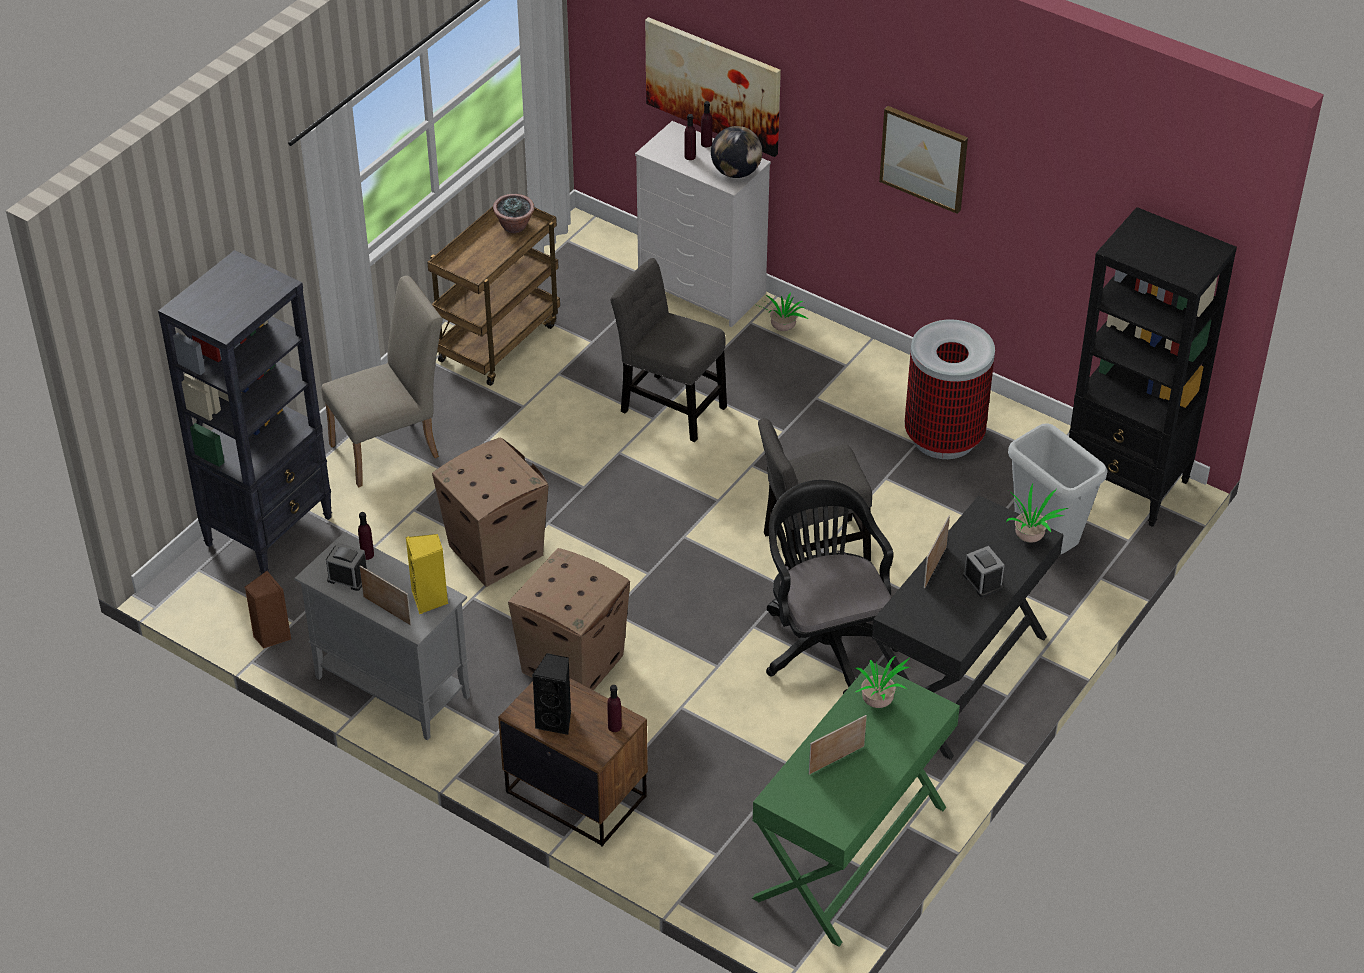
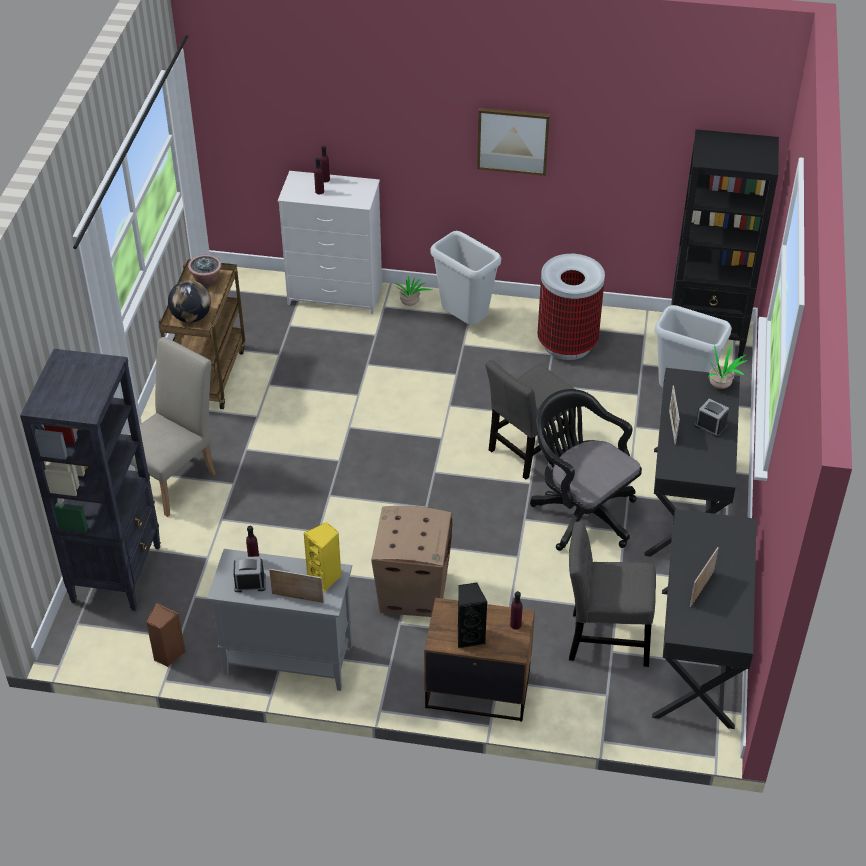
camera: 25 degrees left, 0 degrees up
cardboard box [432,437,548,587] -> none
grey chair [610,258,727,442] -> grey chair moved to [569,521,656,667]
picture [645,17,781,157] -> none
globe [711,126,763,178] -> globe moved to [168,280,211,323]
green desk [752,662,960,947] -> black desk [652,509,757,729]
potted plant [854,656,909,708] -> none
none -> grey trash can [430,231,501,325]

